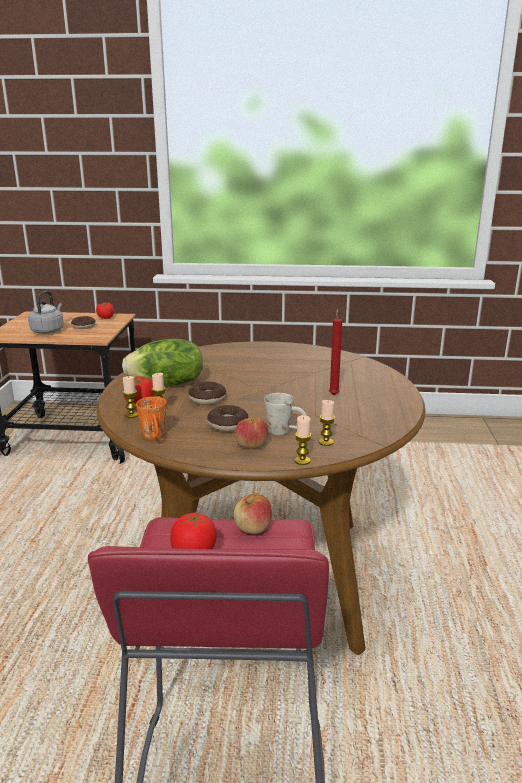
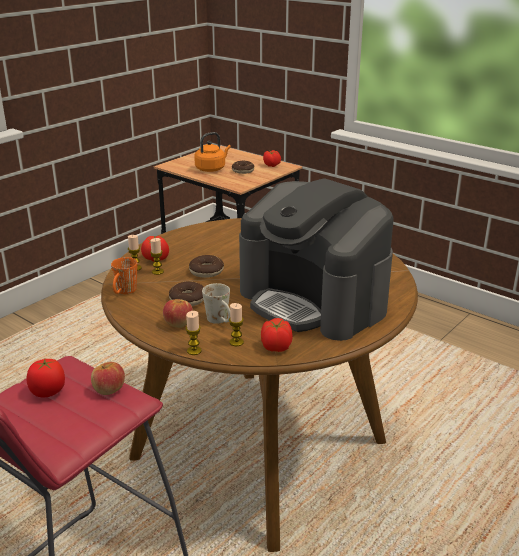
camera: 35 degrees right, 5 degrees up
grey kettle [28,291,64,334] -> orange kettle [194,132,231,172]
lettuce [122,338,203,386] -> none
red candle [329,309,342,395] -> coffee machine [239,178,394,341]
none -> tomato [261,318,293,352]

